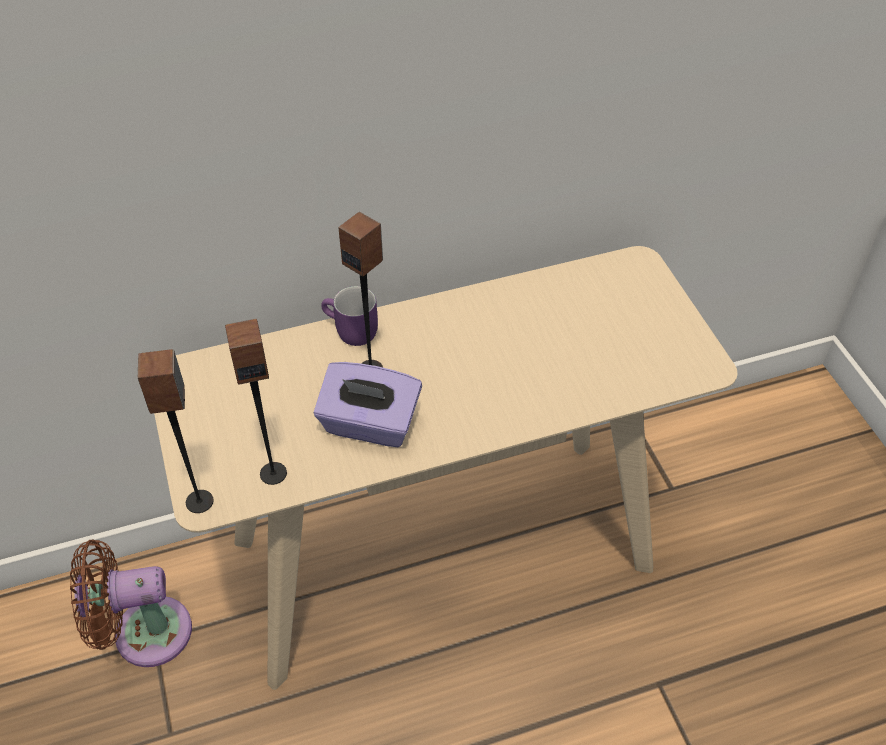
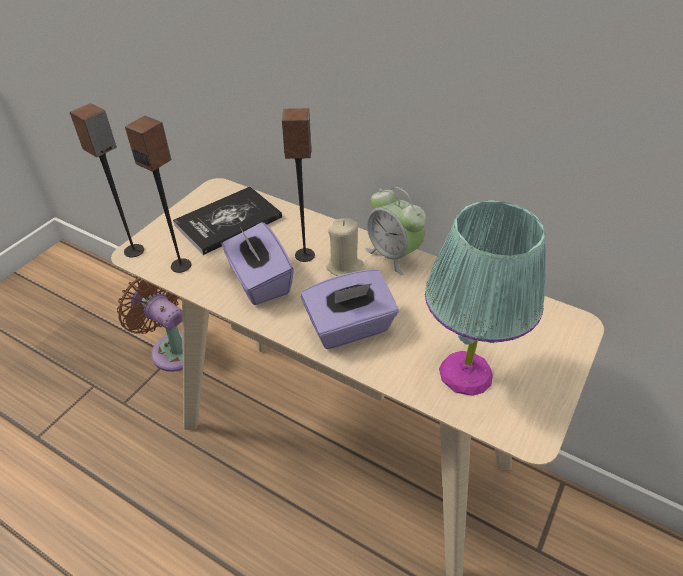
camera: 50 degrees right, 5 degrees down
purple mug [321,286,378,346] -> none
none -> book [173,186,282,255]
none -> purple tissue box [301,270,399,349]
none -> beige candle [326,218,363,276]
none -> alarm clock [365,187,427,275]
none -> turquoise table lamp [425,201,546,396]

